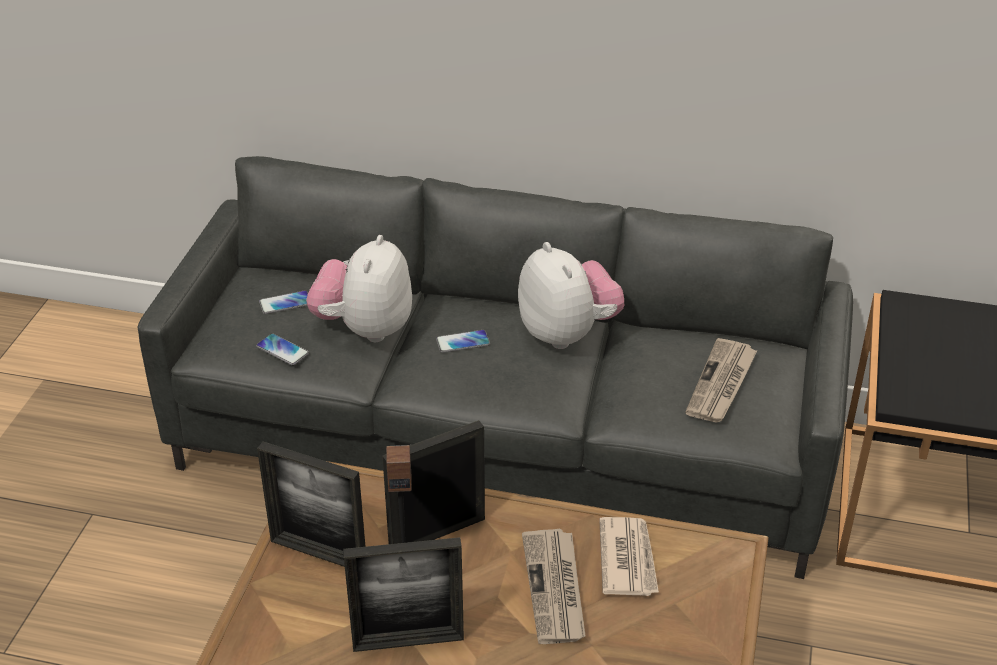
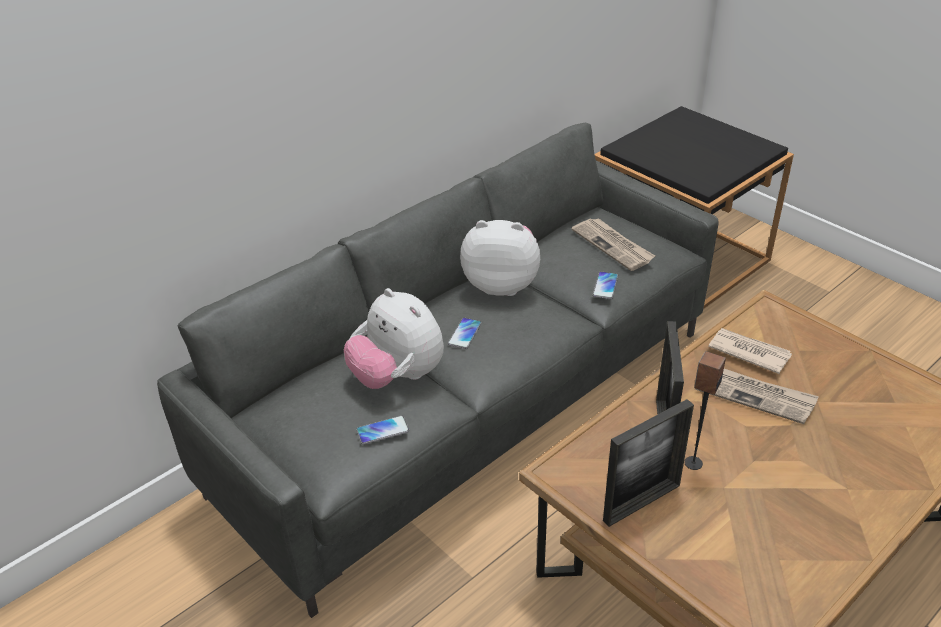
camera: 55 degrees left, 0 degrees up
phone [259,290,308,314] -> phone moved to [593,271,618,299]
picture frame [343,537,464,652] -> none

